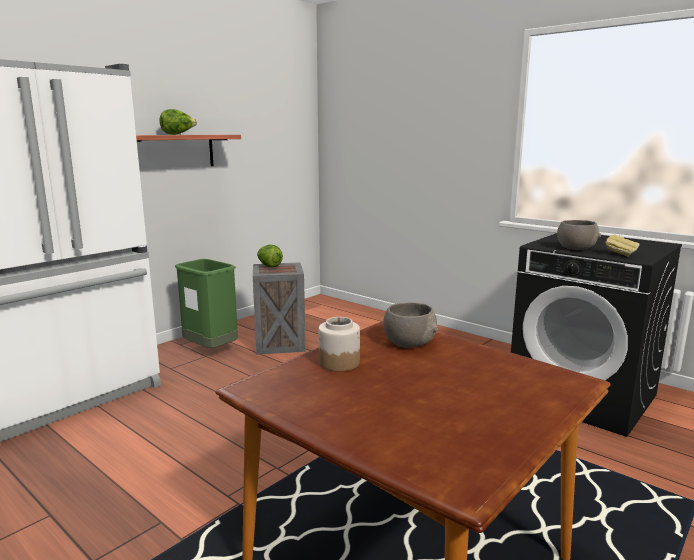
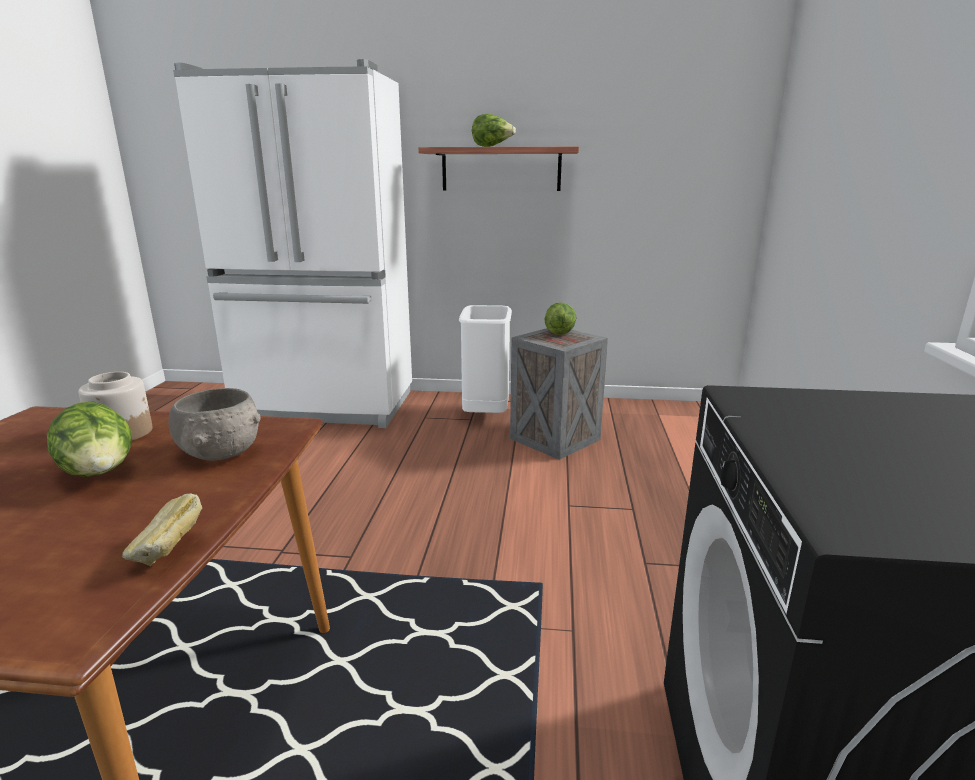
camera: 55 degrees right, 5 degrees up
green trash can [175,259,238,348] -> white trash can [459,305,512,413]
grey bowl [557,220,601,250] -> none
bread [606,235,639,257] -> bread moved to [122,494,202,566]
none -> lettuce [47,402,132,477]

